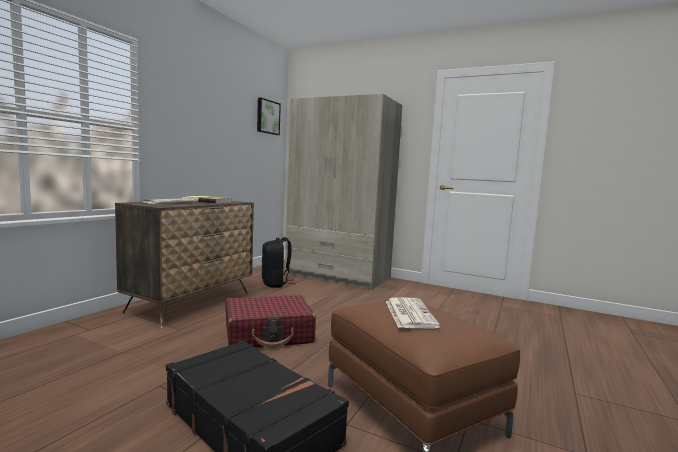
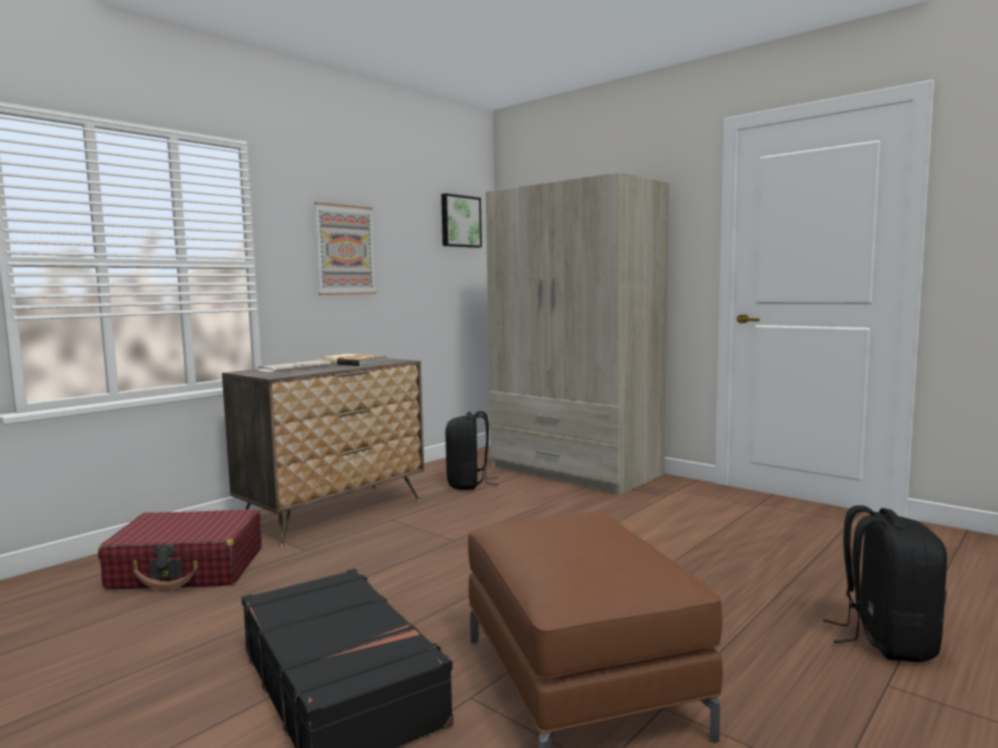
camera: 15 degrees right, 0 degrees up
red suitcase [225,295,316,348] -> red suitcase moved to [98,509,262,591]
newspaper [386,297,440,329] -> none
none -> picture [314,202,376,295]
none -> black backpack [823,505,947,662]

